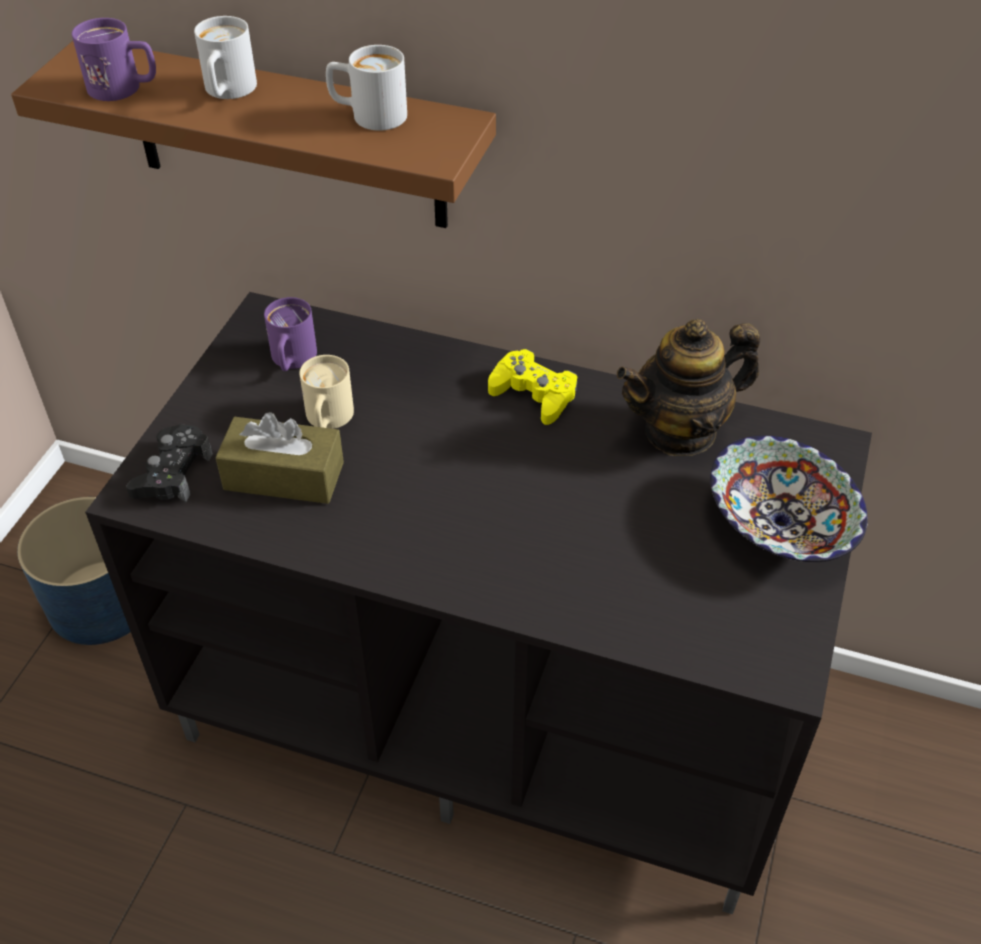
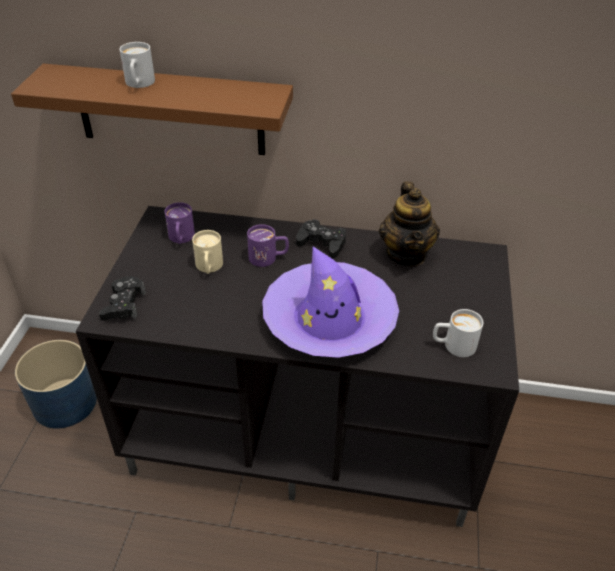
camera: 10 degrees left, 5 degrees down
purple mug [72,18,156,101] -> purple mug moved to [247,224,289,267]
brown tissue box [215,412,344,504] -> none
white mug [326,45,407,131] -> white mug moved to [433,309,483,357]
yellow game controller [488,349,578,425] -> black game controller [296,219,346,258]
teapot [617,319,760,456] -> teapot turned 60 degrees counterclockwise [379,181,440,267]
bowl [710,435,868,562] -> none
none -> purple hat [262,247,399,358]

